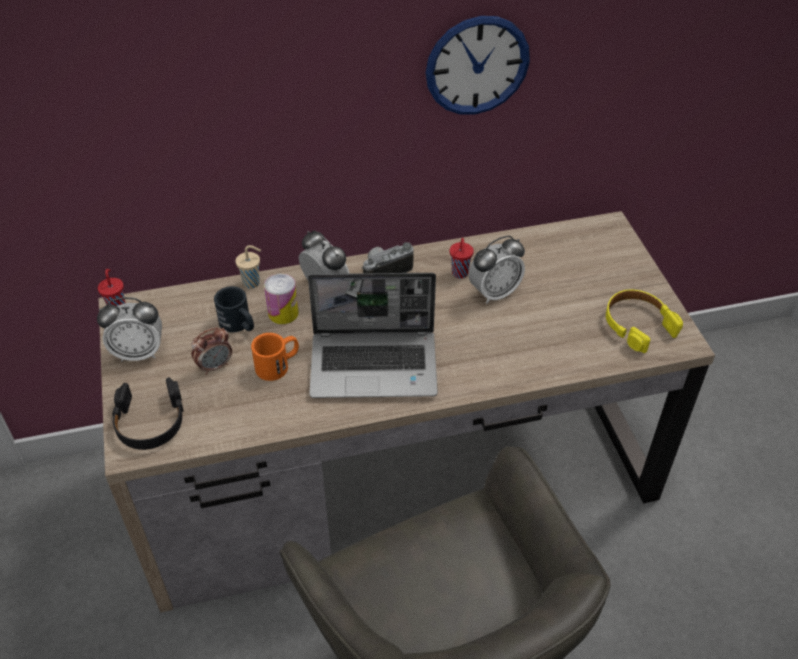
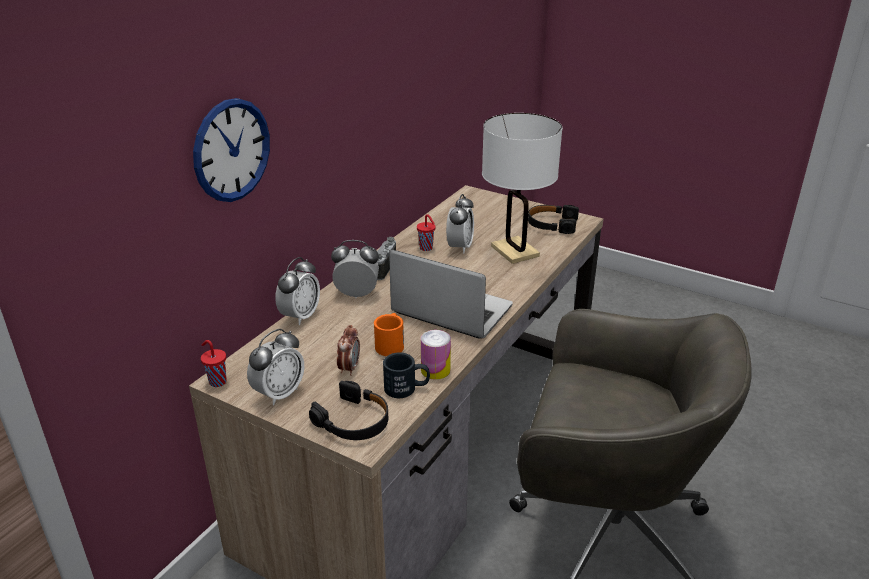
camera: 45 degrees left, 15 degrees down
black mug [214,286,254,332] -> black mug moved to [383,352,430,398]
beige cup [235,245,261,289] -> alarm clock [275,257,320,325]
can [264,274,299,324] -> can moved to [421,330,451,380]
laptop [308,273,438,398] -> laptop turned 105 degrees counterclockwise [389,249,513,339]
wall clock [426,16,530,114] -> wall clock moved to [193,98,270,202]
yellow headphones [606,290,683,353] -> black headphones [528,205,579,234]
none -> white table lamp [482,113,562,264]

